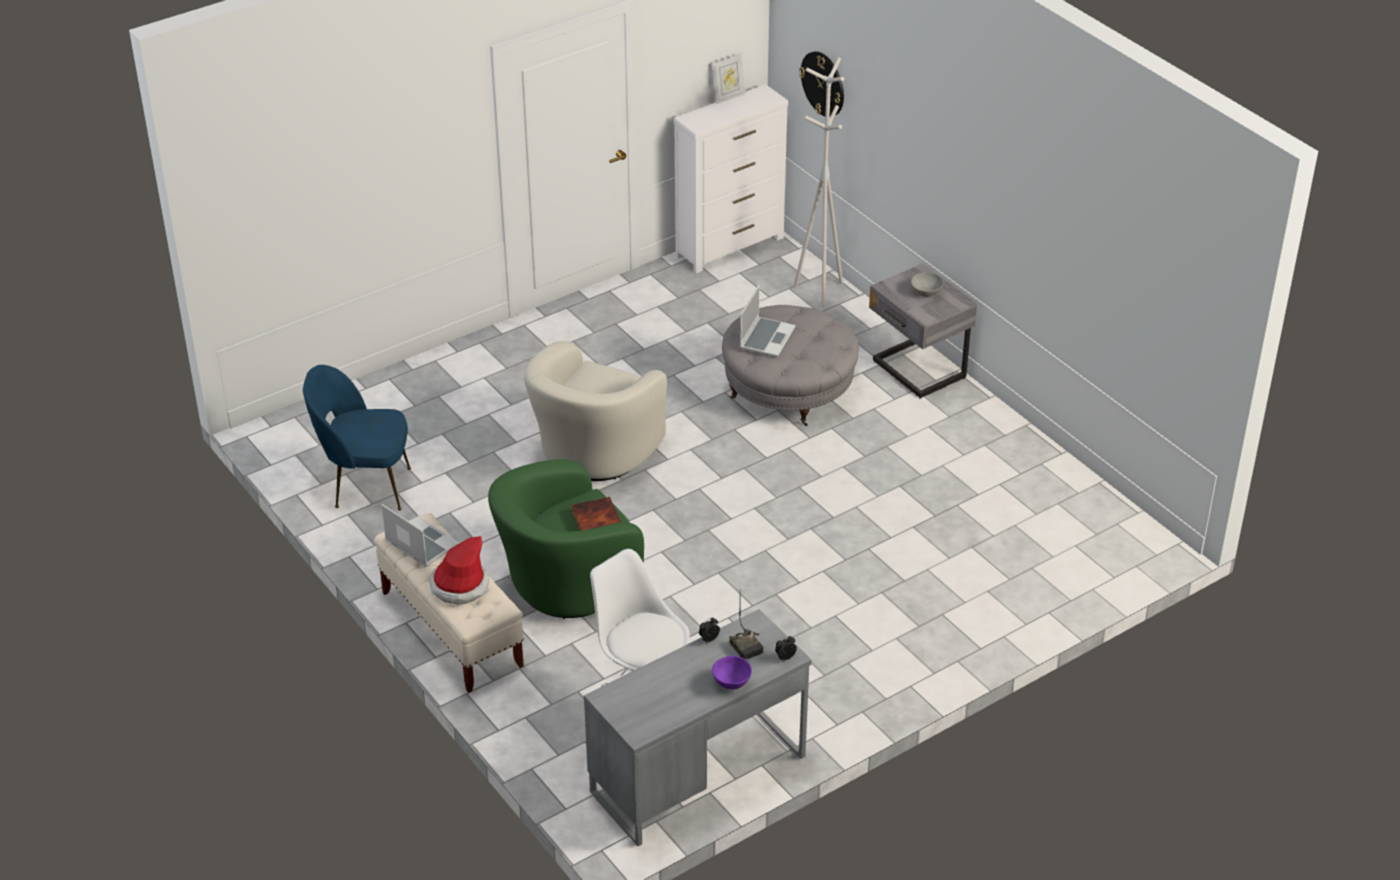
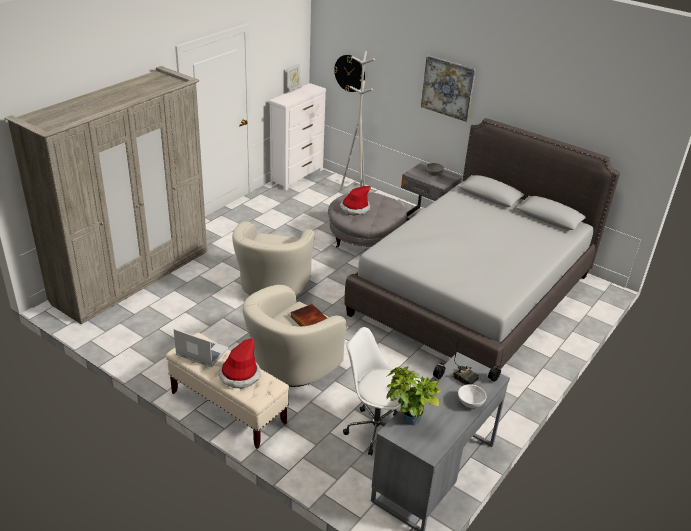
camera: 20 degrees left, 5 degrees down
blue chair [303,365,411,510] -> none
green armchair [488,459,644,619] -> beige armchair [243,285,347,387]
purple bowl [712,656,752,689] -> white bowl [458,384,486,408]
laptop [739,285,795,357] -> hat [340,186,371,215]
none -> beige wardrobe [4,66,207,324]
none -> grey bed [344,118,620,369]
none -> potted plant [386,366,441,425]
none -> picture [421,56,476,122]

